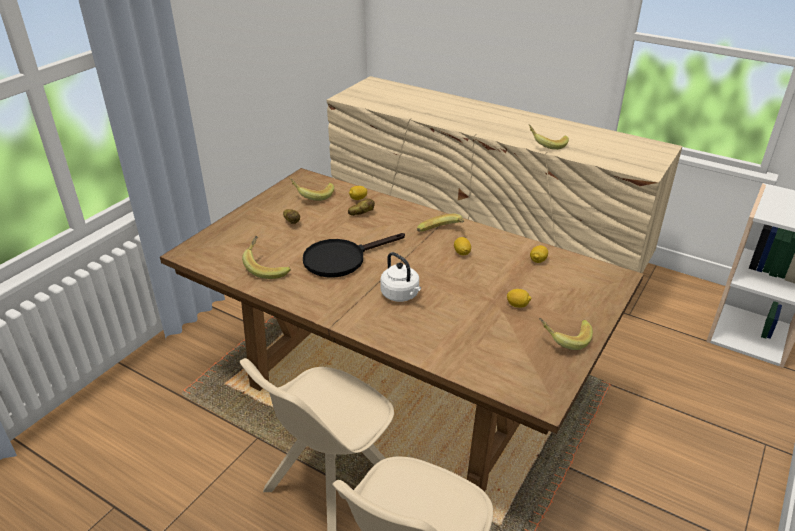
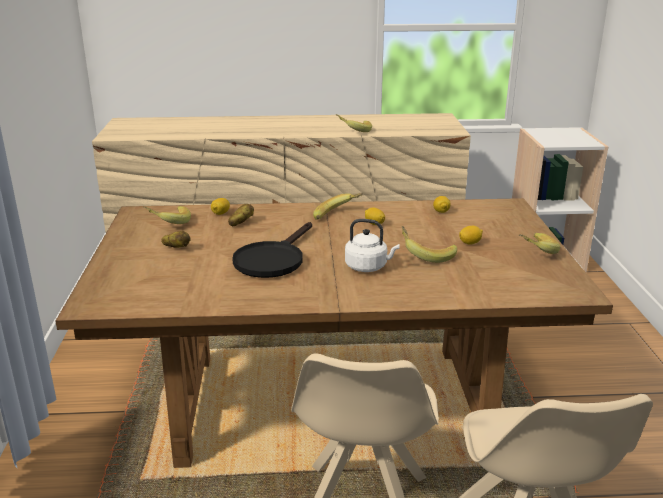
camera: 35 degrees left, 10 degrees down
banana [242,236,291,279] -> banana moved to [401,226,457,263]

